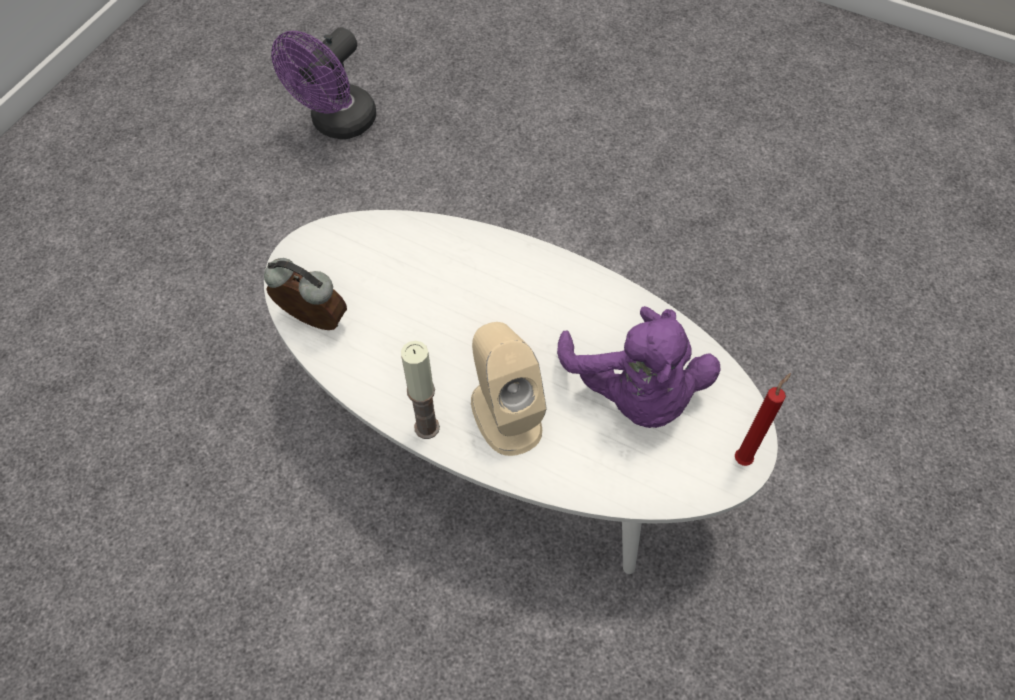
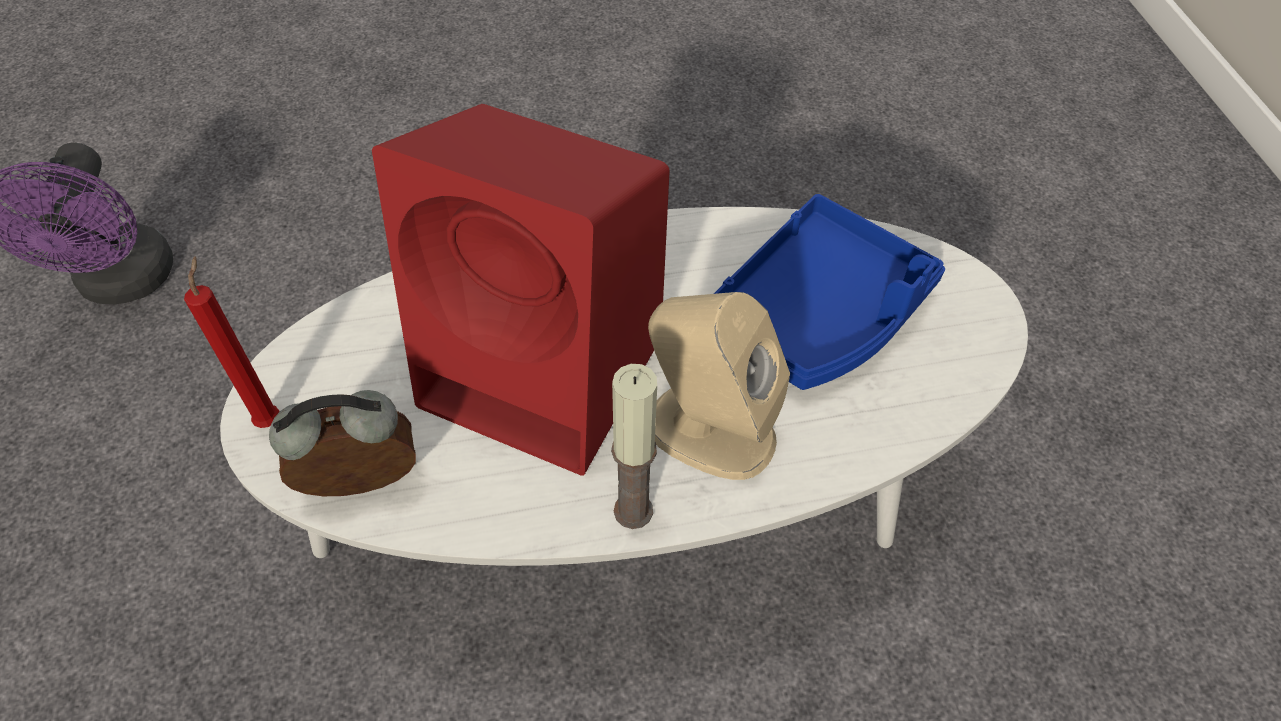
camera: 40 degrees left, 5 degrees down
purple plush toy [557,306,720,428] -> blue tray [714,194,945,390]
red candle [735,373,791,466] -> red candle moved to [184,256,280,428]
none -> red speaker [372,104,670,476]

